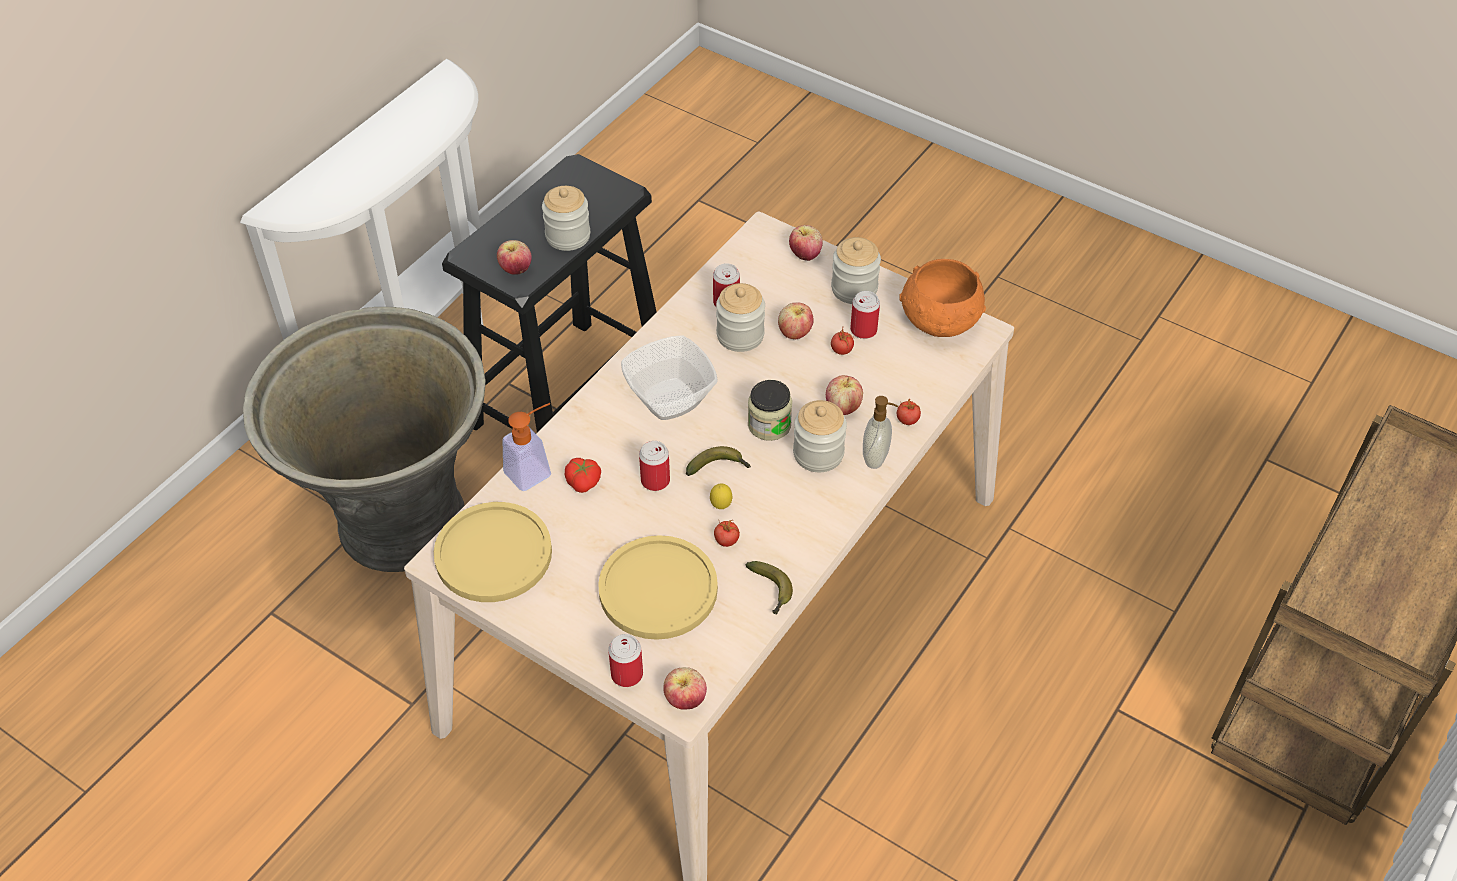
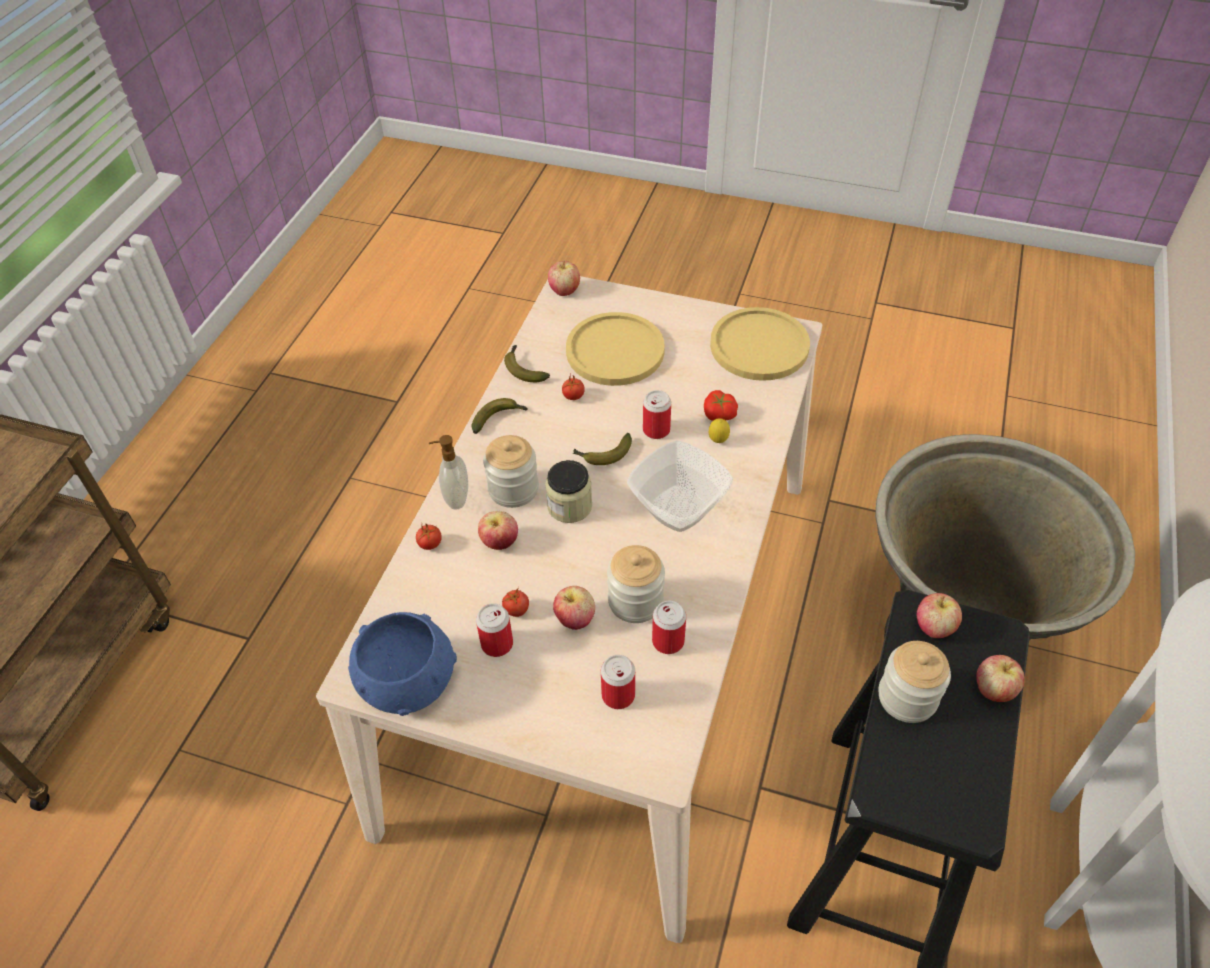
camera: 165 degrees right, 0 degrees up
soap dispenser [503,403,551,491] -> none
can [608,634,643,687] -> can moved to [601,655,635,709]
lemon [710,484,732,509] -> lemon moved to [709,418,730,443]
apple [789,225,823,261] -> apple moved to [976,655,1025,702]
jar [831,237,881,304] -> none
orange bowl [899,259,986,337] -> blue bowl [348,612,457,716]
none -> banana [472,398,528,434]

